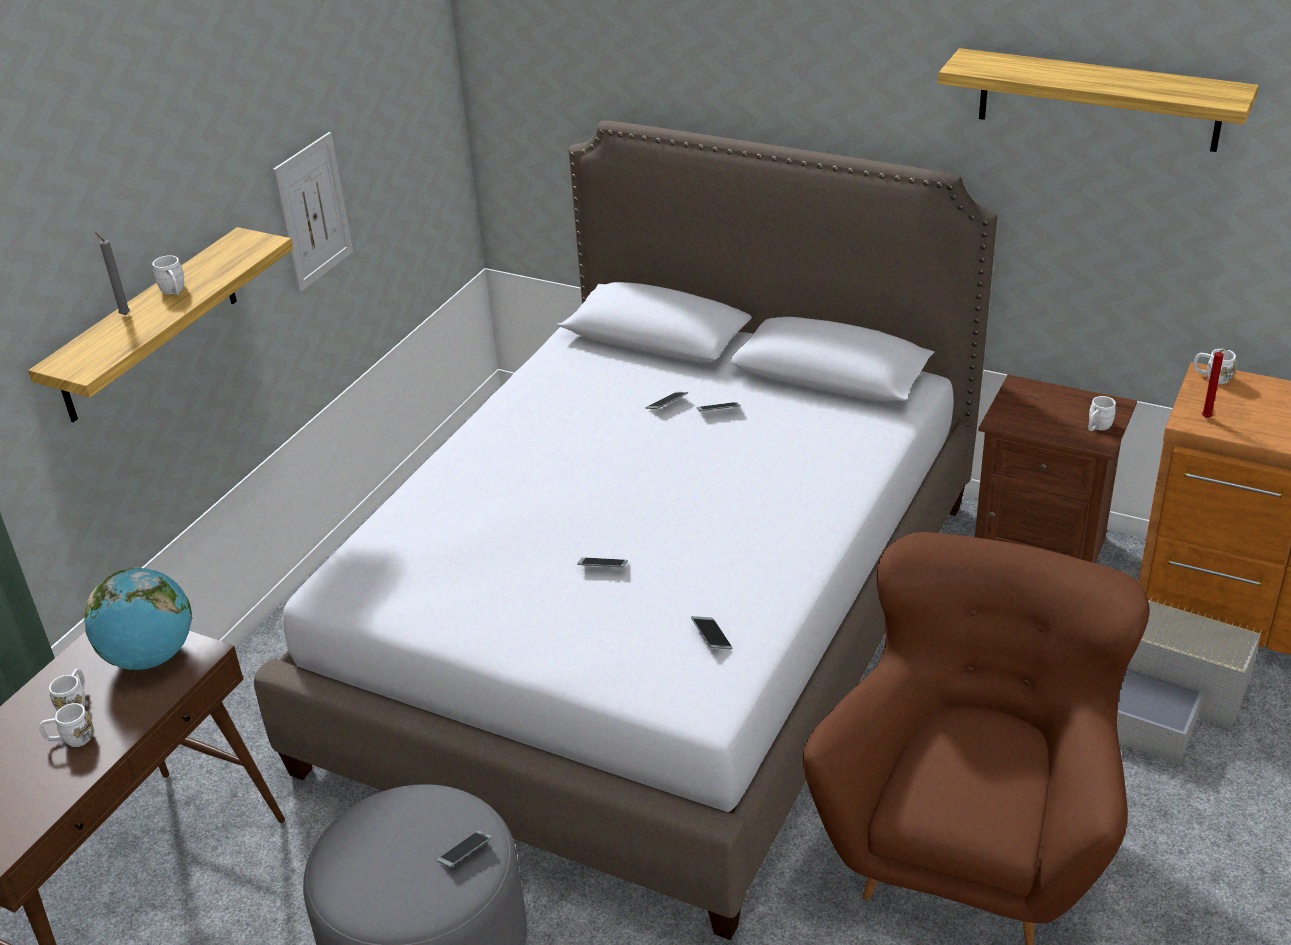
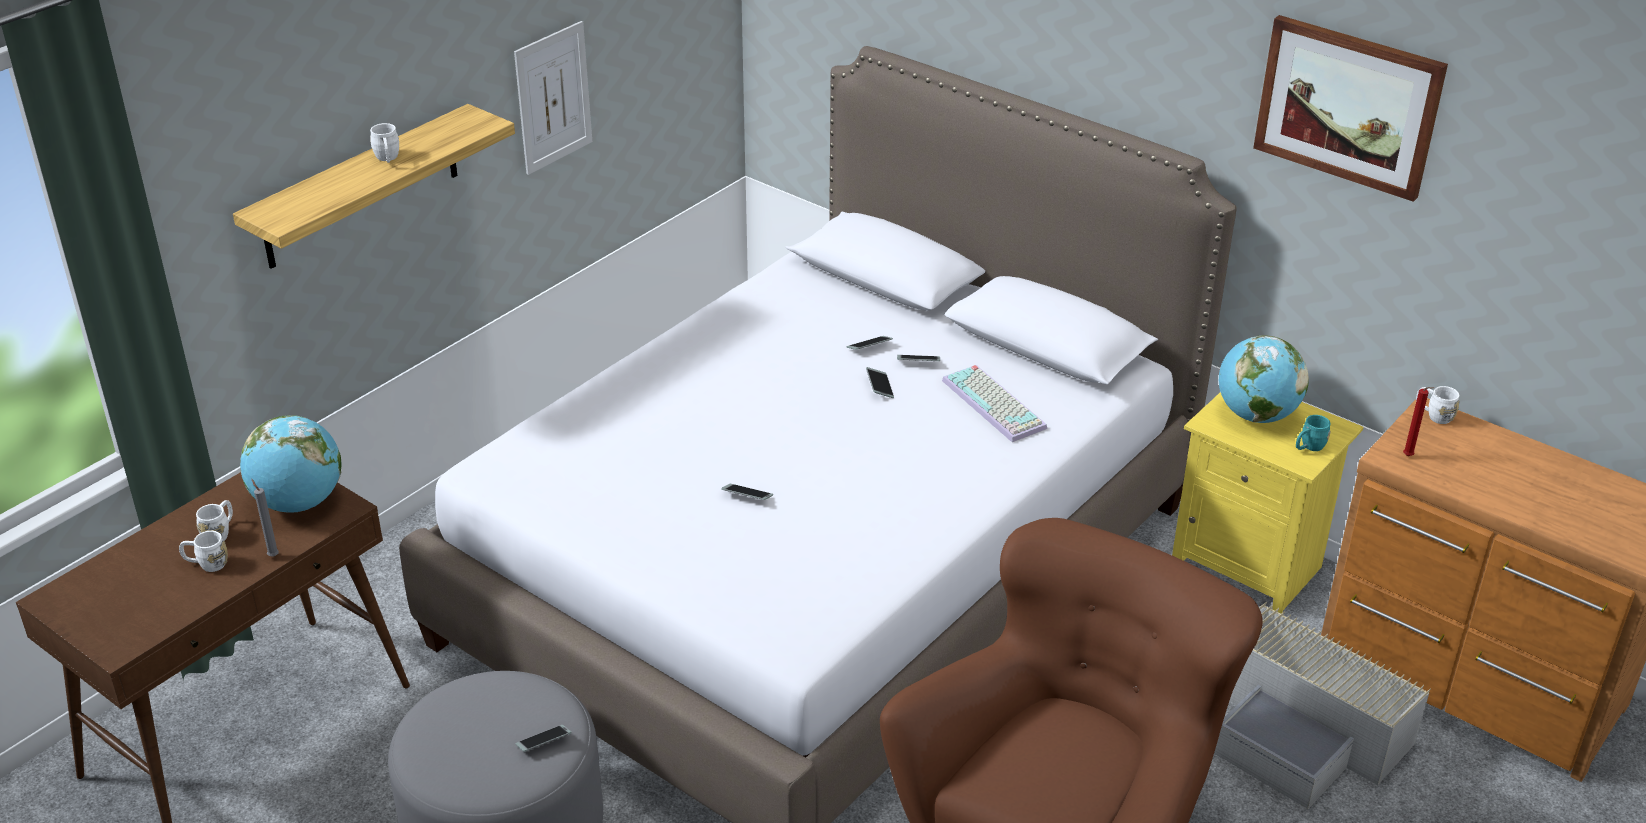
camera: 10 degrees right, 0 degrees up
grey candle [95,232,130,315] -> grey candle moved to [252,479,279,557]
phone [691,616,733,649] -> phone moved to [866,367,894,398]
shelf [938,48,1259,152] -> picture [1253,15,1448,202]
brown nightstand [975,375,1137,563] -> yellow nightstand [1172,392,1363,614]
white mug [1088,396,1116,431] -> turquoise mug [1296,415,1331,451]
none -> keyboard [942,365,1047,442]
none -> globe [1219,335,1309,423]

